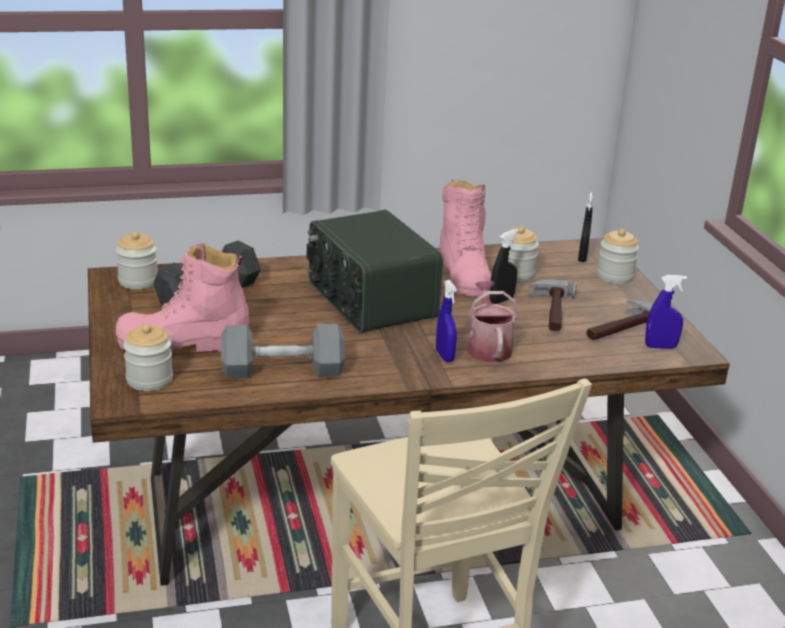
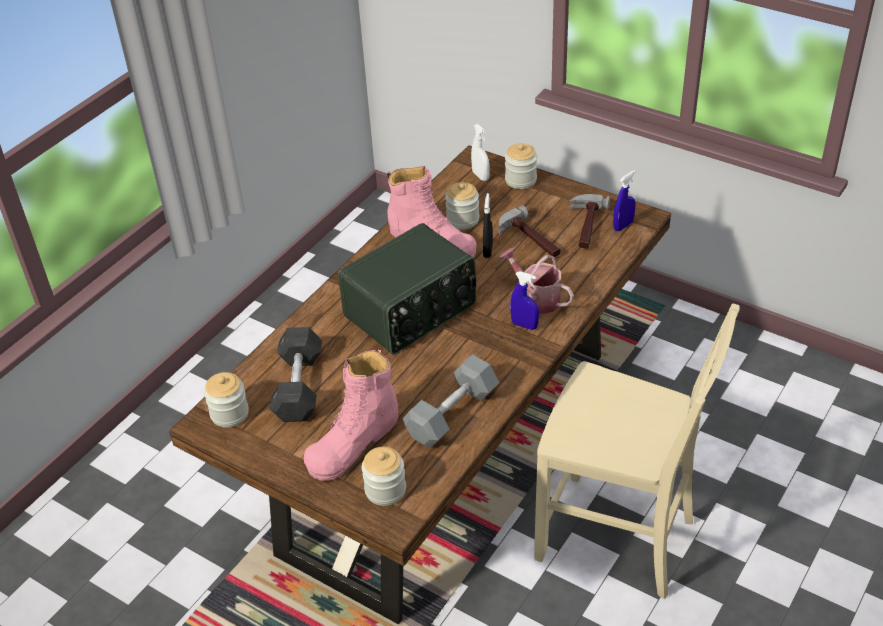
camera: 40 degrees left, 15 degrees up
radio [307,209,443,333] -> radio turned 60 degrees counterclockwise [338,223,476,355]
black spray bottle [578,192,593,262] -> white spray bottle [471,124,489,181]

